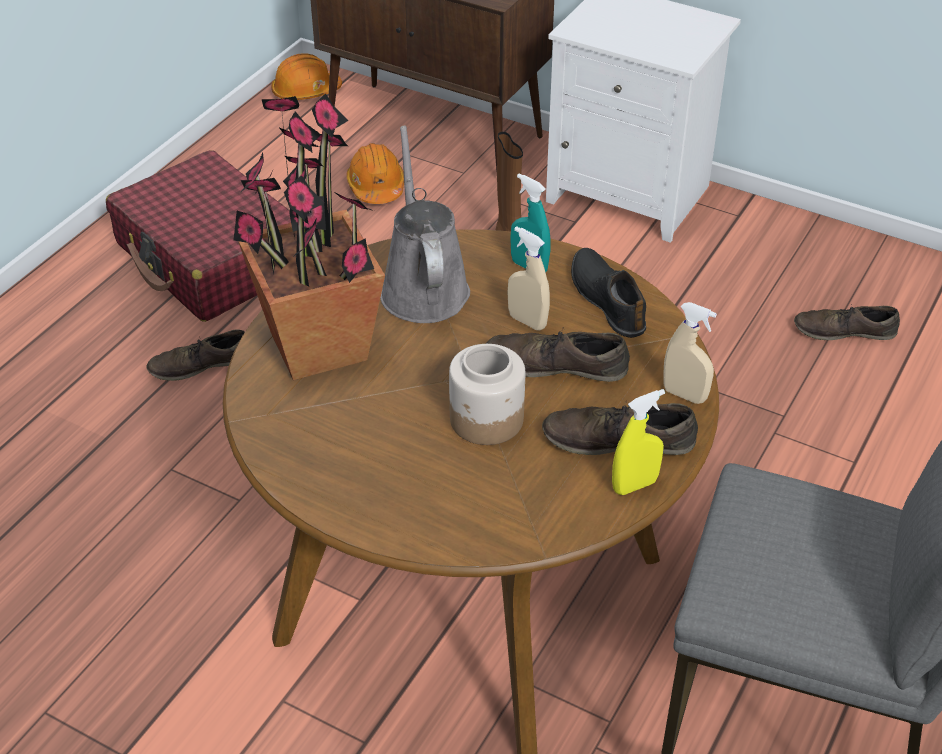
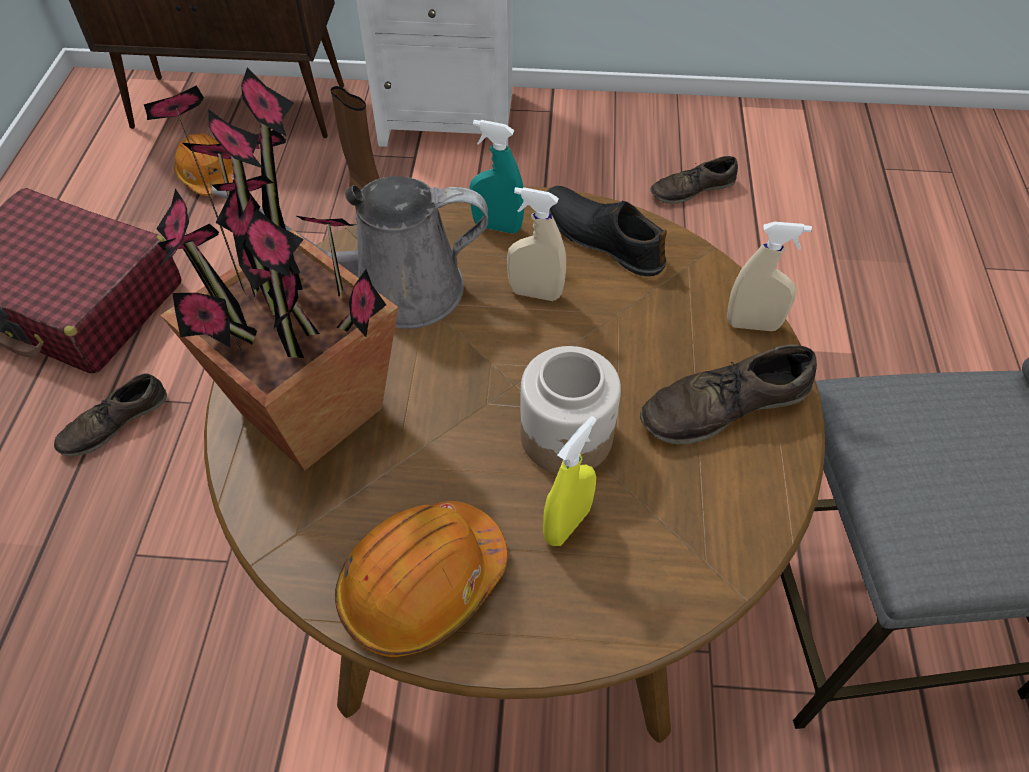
camera: 25 degrees left, 10 degrees up
orange hard hat [271,53,342,100] -> orange hard hat moved to [335,501,508,657]
grey watering can [380,126,470,323] -> grey watering can turned 60 degrees counterclockwise [211,176,488,329]
brown shoe [486,329,630,382] -> none
yellow spray bottle [612,389,665,495] -> yellow spray bottle moved to [543,416,597,546]

